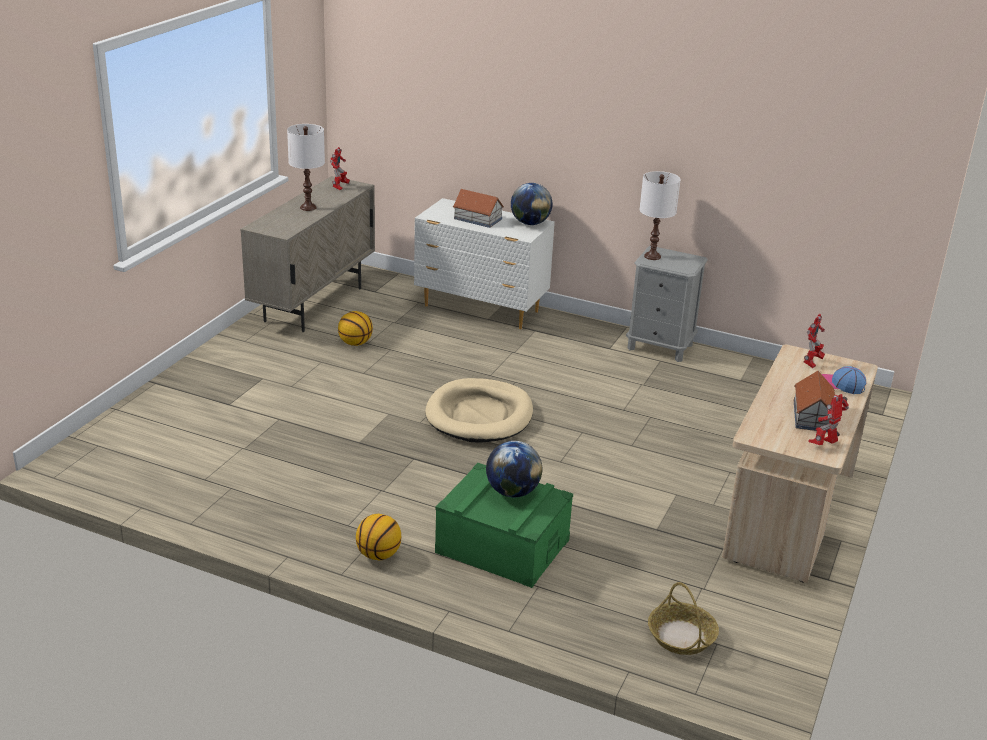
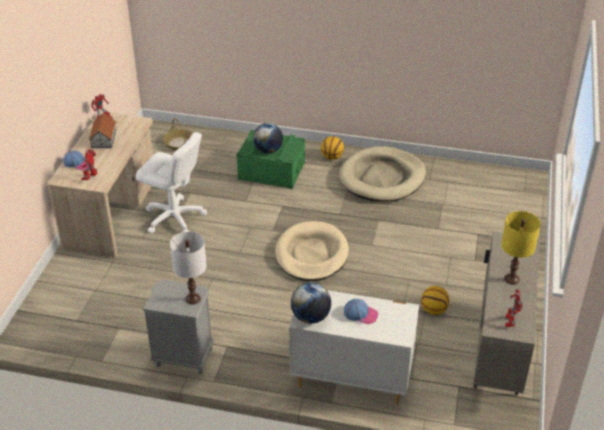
camera: 170 degrees right, 10 degrees up
white table lamp [287,124,325,211] -> yellow table lamp [501,211,541,285]
toy house [453,189,504,228] -> cap [344,299,378,324]
none -> white office chair [136,132,207,233]
none -> beige dog bed [339,146,426,202]

